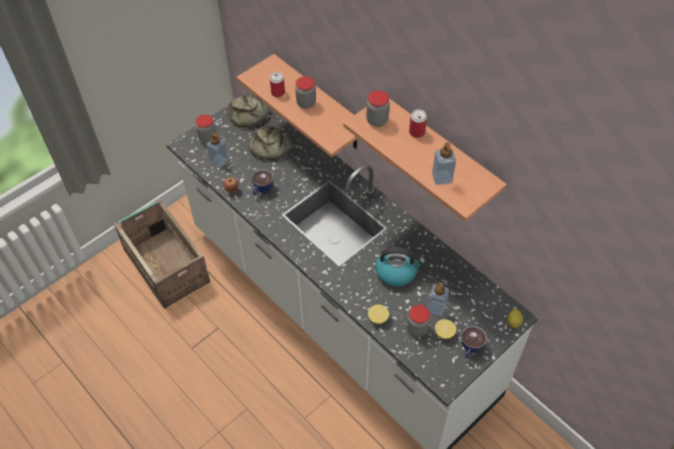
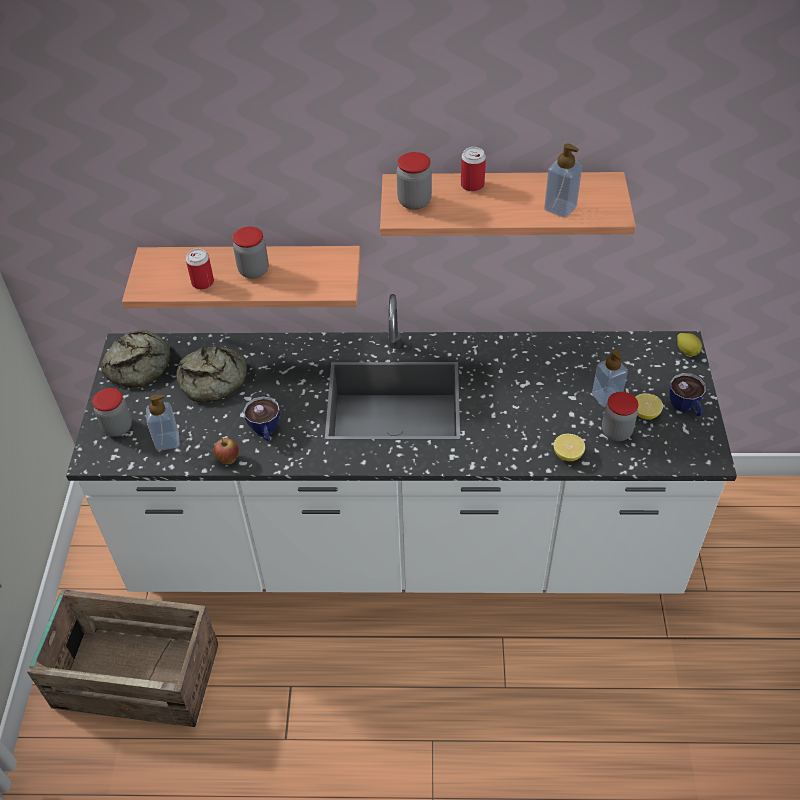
camera: 45 degrees left, 5 degrees down
kettle [375,247,425,287] -> none

